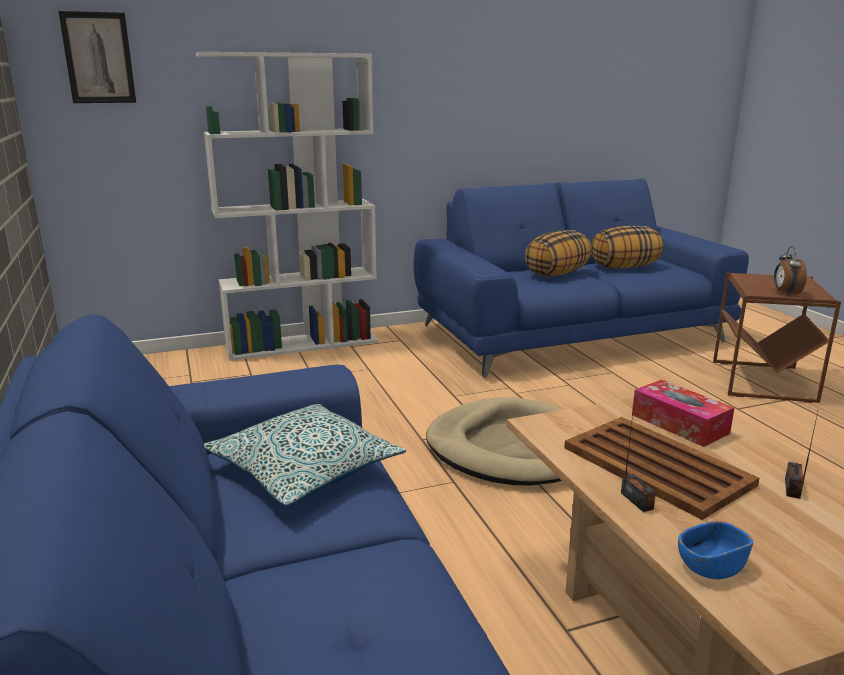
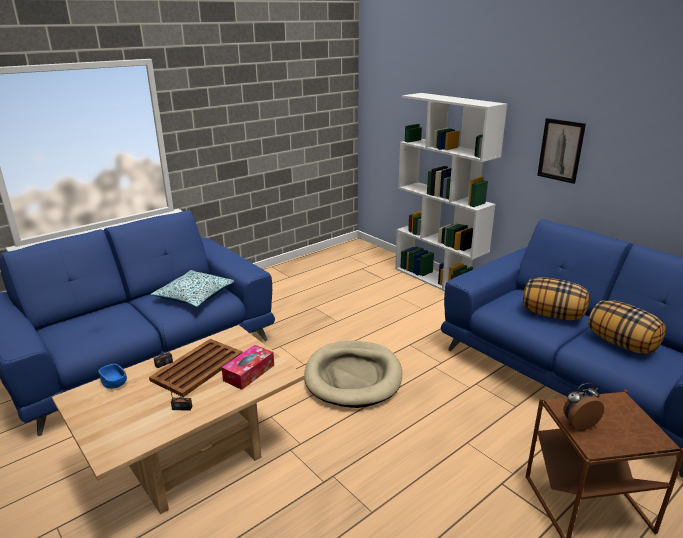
camera: 70 degrees right, 5 degrees up
picture [58,11,136,103] -> picture moved to [537,118,586,184]

